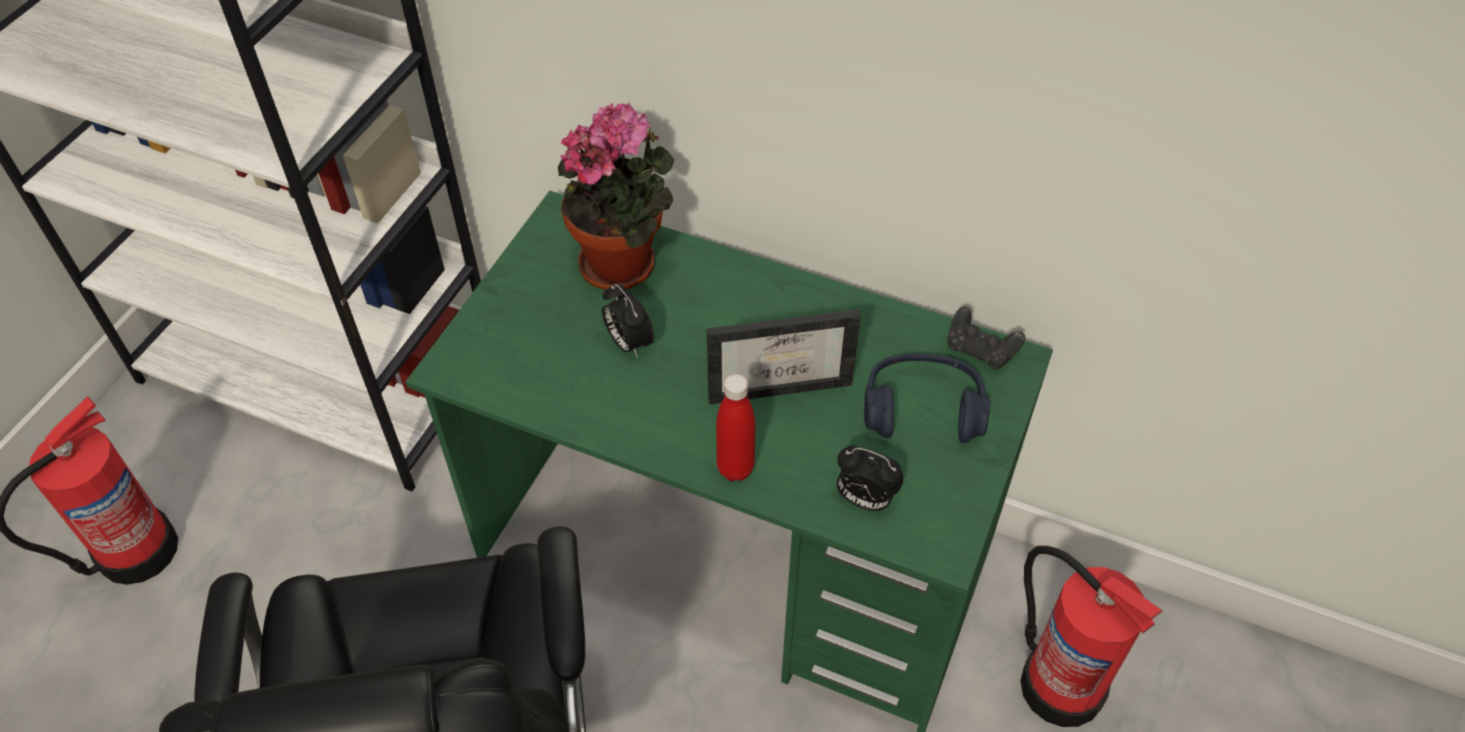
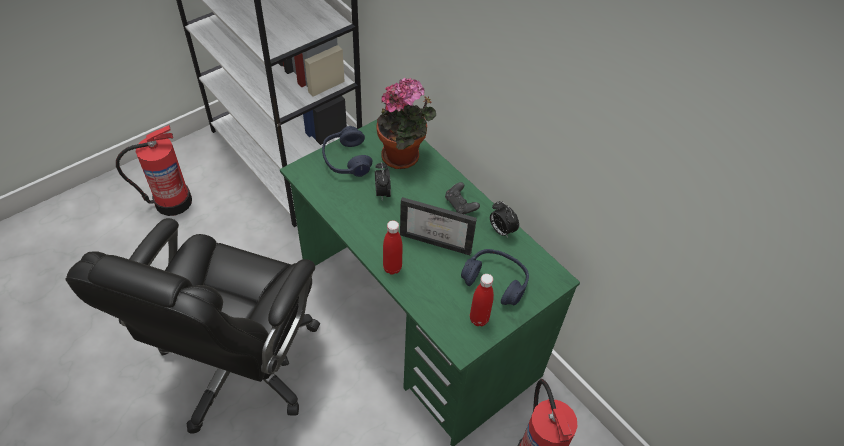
camera: 25 degrees right, 0 degrees up
alarm clock [837,446,904,511] -> alarm clock moved to [490,201,519,238]
black game controller [948,307,1025,370] -> black game controller moved to [445,182,480,214]
none -> blue headphones [322,126,372,177]
none -> red bottle [470,274,494,326]

